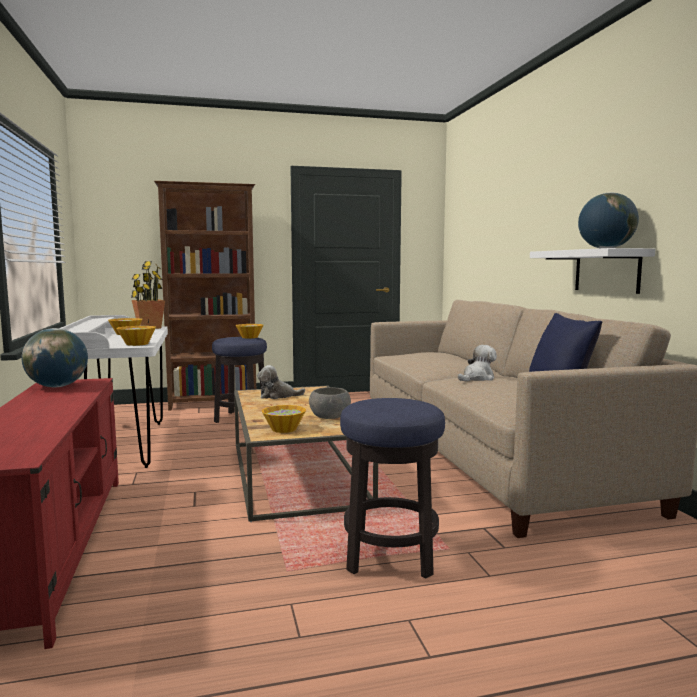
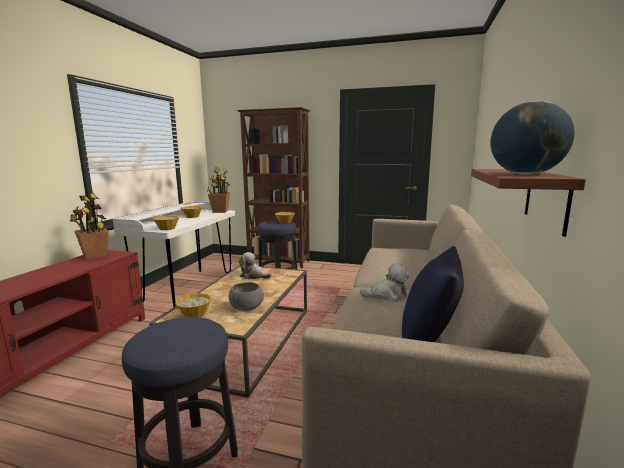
camera: 30 degrees right, 5 degrees up
globe [21,328,88,387] -> potted plant [70,193,109,260]
white shelf [530,248,655,294] -> brown shelf [471,169,586,237]

